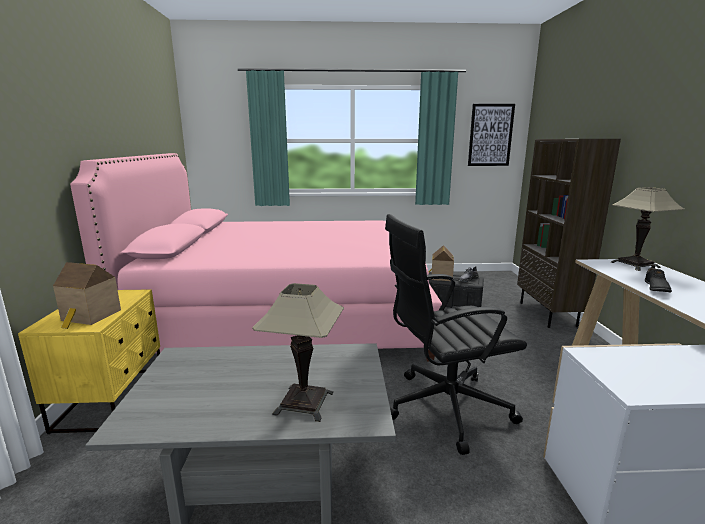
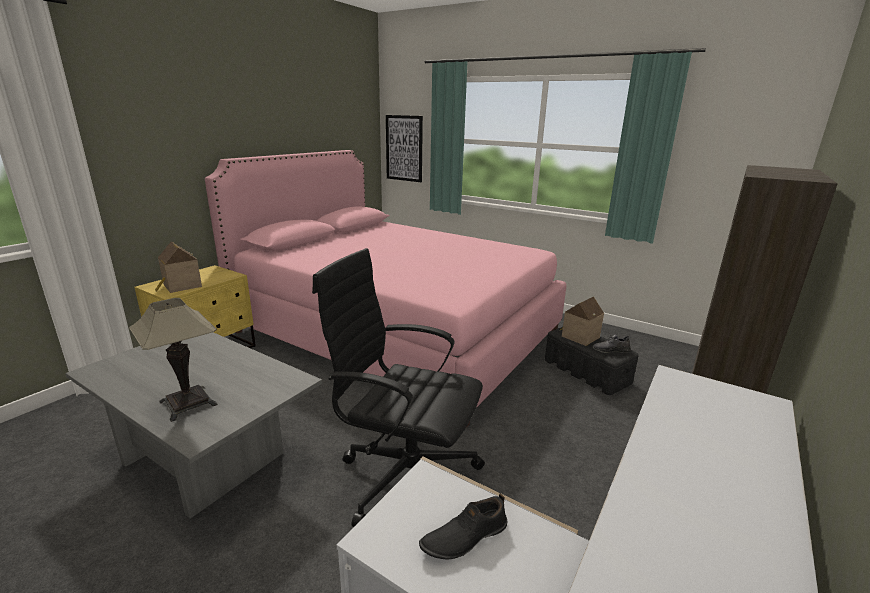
camera: 35 degrees right, 5 degrees up
picture [468,104,515,166] -> picture moved to [386,115,423,182]
table lamp [611,187,685,271] -> none
black shoe [645,265,672,292] -> black shoe moved to [419,493,508,560]

